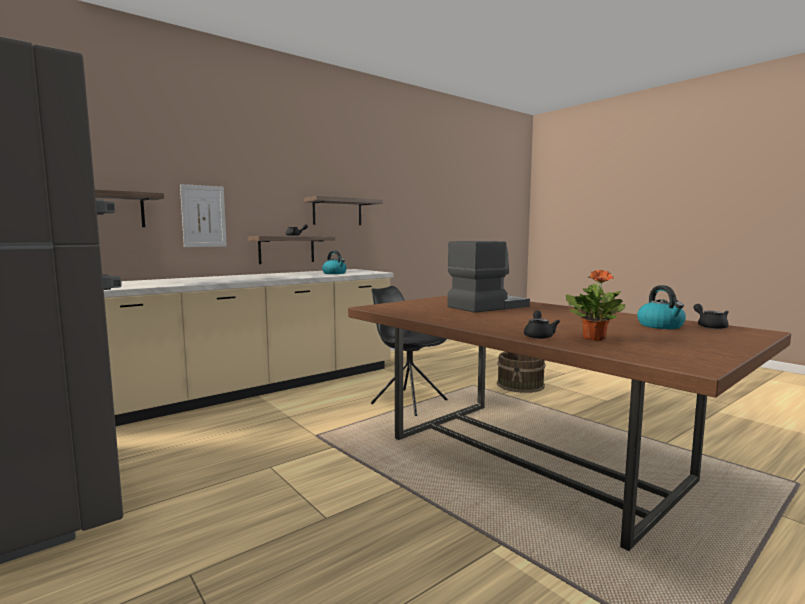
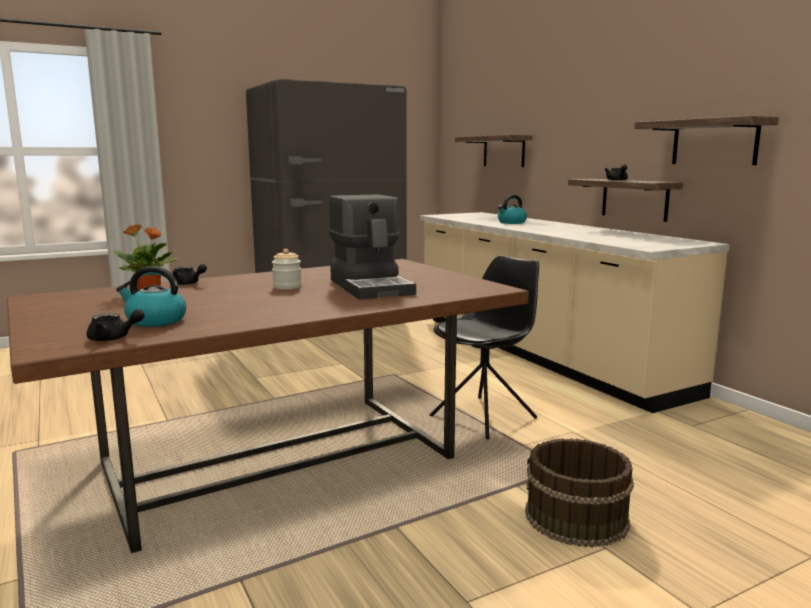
camera: 100 degrees right, 5 degrees up
picture [180,184,227,247] -> none
kettle [322,250,347,274] -> kettle moved to [498,195,527,224]
none -> jar [272,249,302,289]

